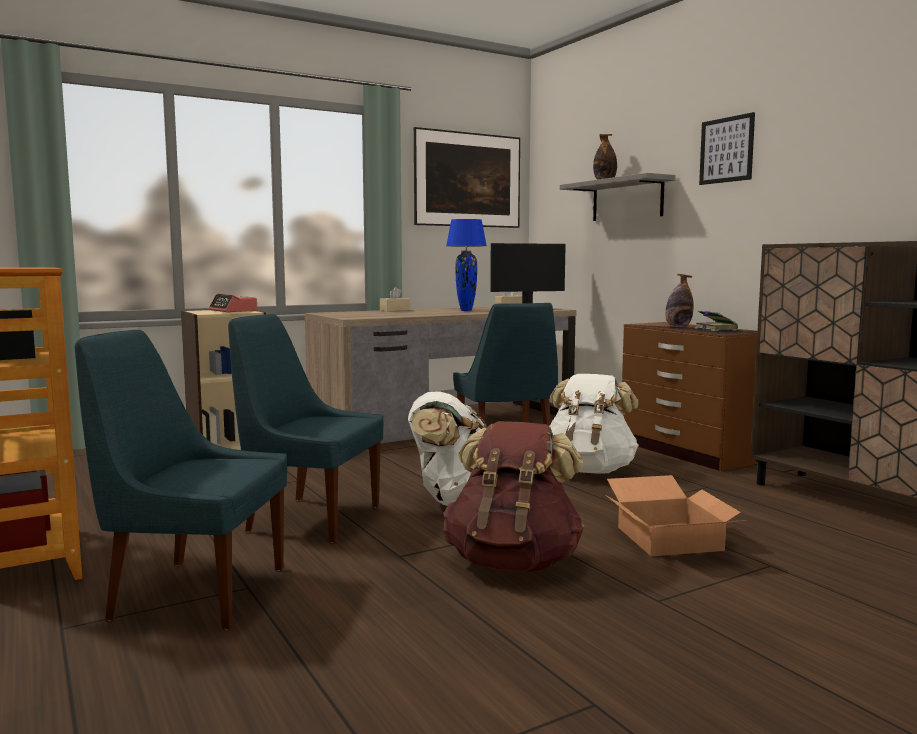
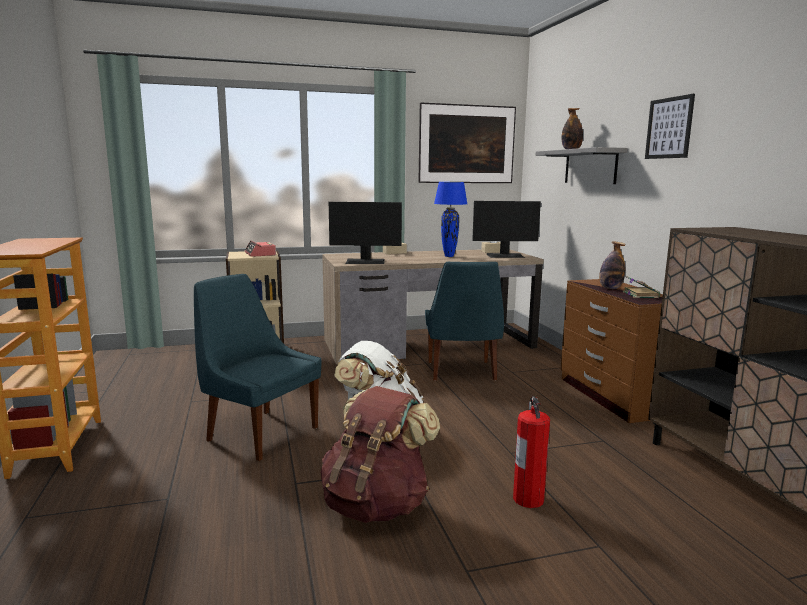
camera: 15 degrees right, 5 degrees up
blue chair [75,330,287,629] -> none
white backpack [549,374,639,474] -> none
cardboard box [607,475,747,556] -> fire extinguisher [513,396,550,508]
none -> monitor [329,202,402,264]

